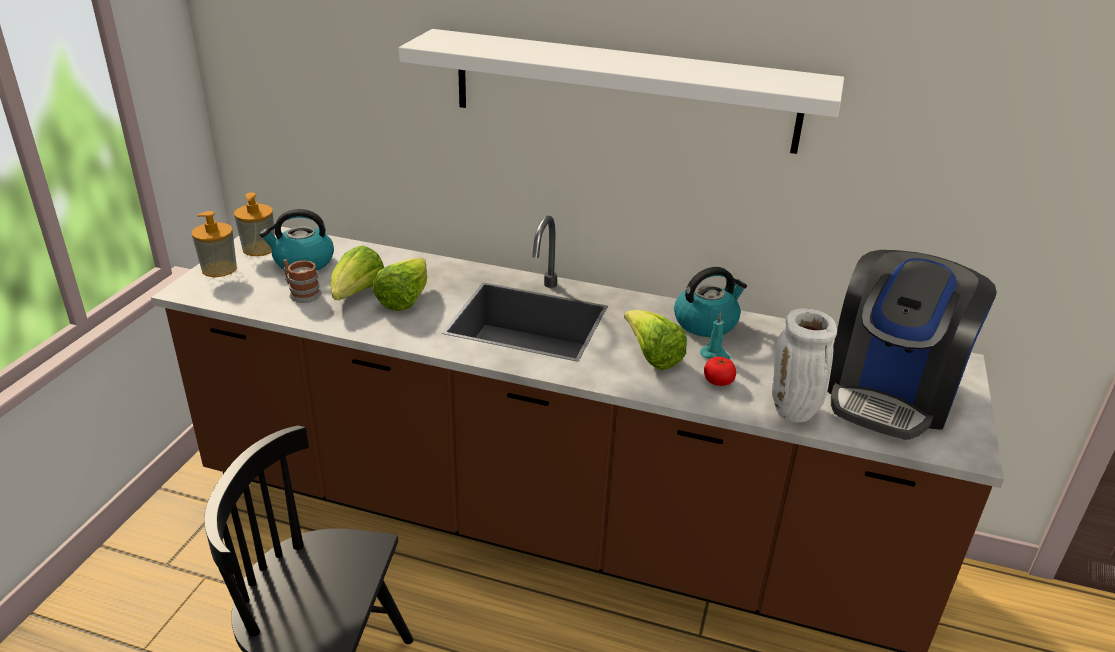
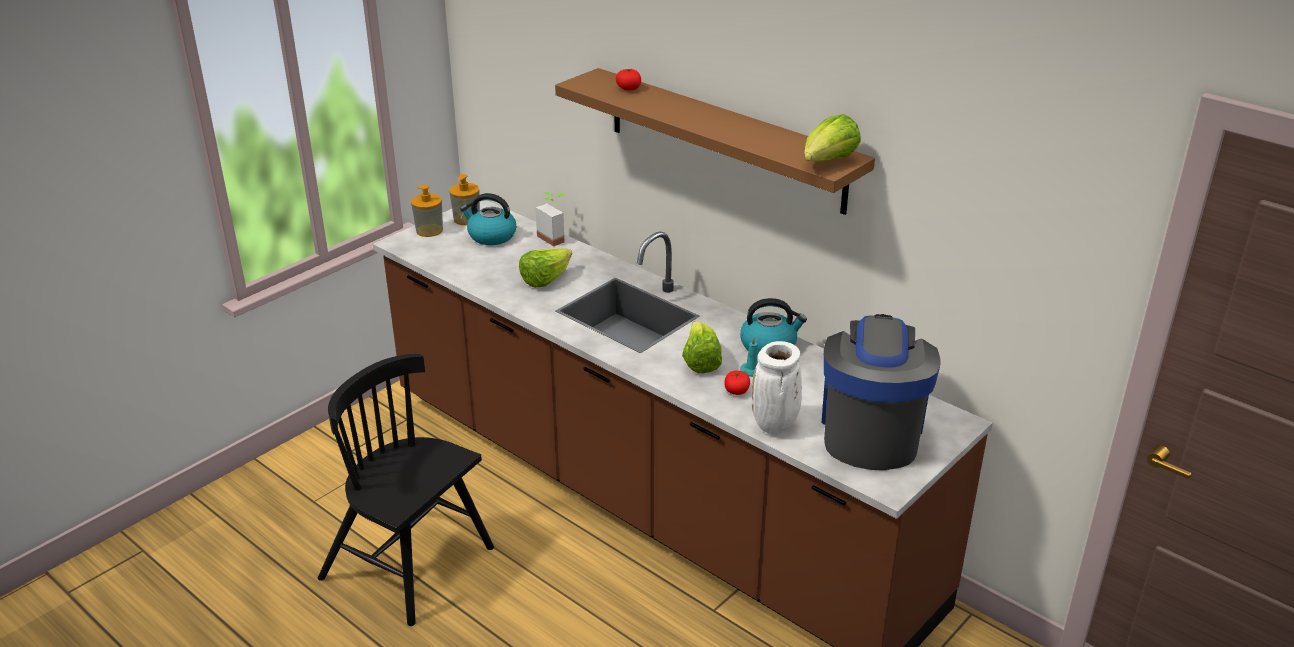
camera: 25 degrees right, 0 degrees up
mug [283,259,321,303] -> none
lettuce [331,245,384,300] -> lettuce moved to [804,114,861,162]
white shelf [399,29,844,154] -> brown shelf [555,68,875,215]
coffee machine [827,250,997,440] -> coffee machine turned 135 degrees clockwise [822,314,940,470]
none -> potted plant [535,192,565,247]
none -> tomato [616,69,641,90]

